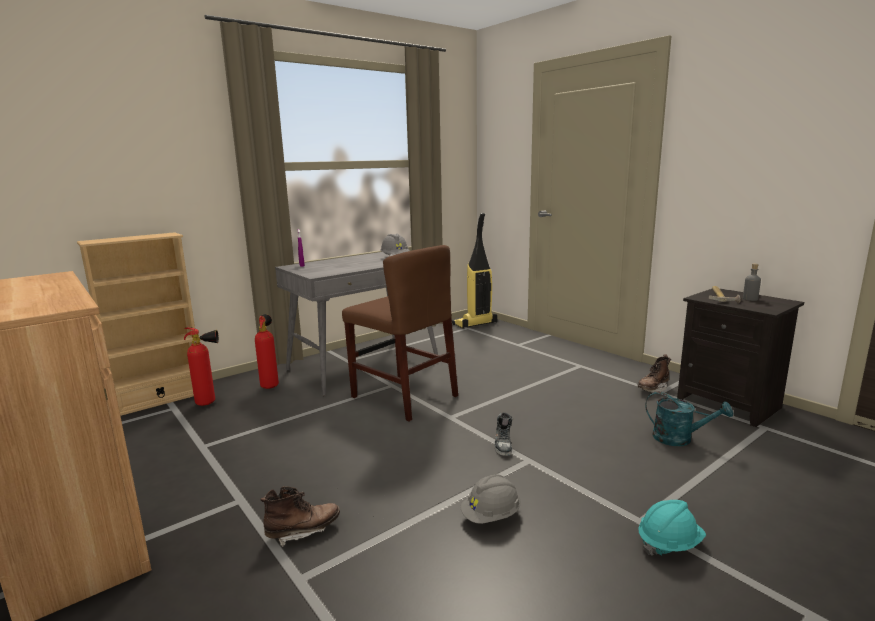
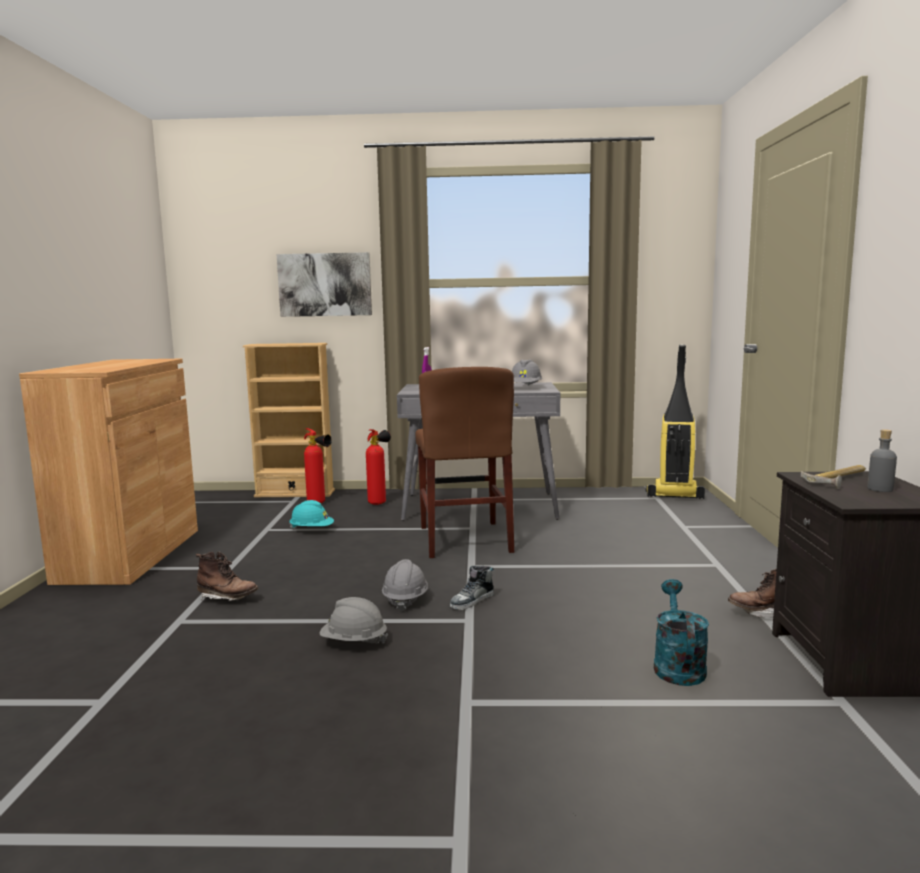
camera: 40 degrees right, 5 degrees down
turquoise hard hat [638,500,706,556] -> turquoise hard hat moved to [290,500,334,529]
turquoise watering can [645,391,733,446] -> turquoise watering can turned 150 degrees counterclockwise [654,579,709,686]
none -> picture [277,252,372,317]
none -> grey hard hat [382,559,428,611]

